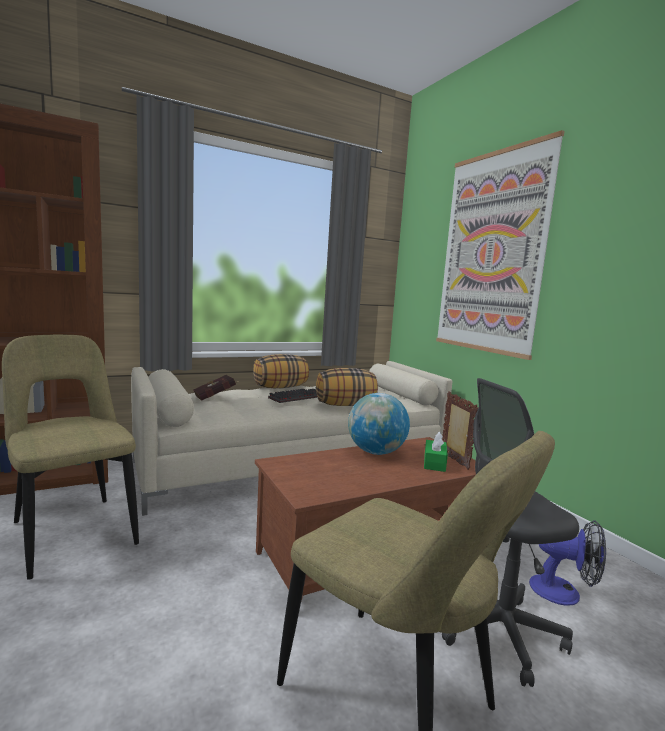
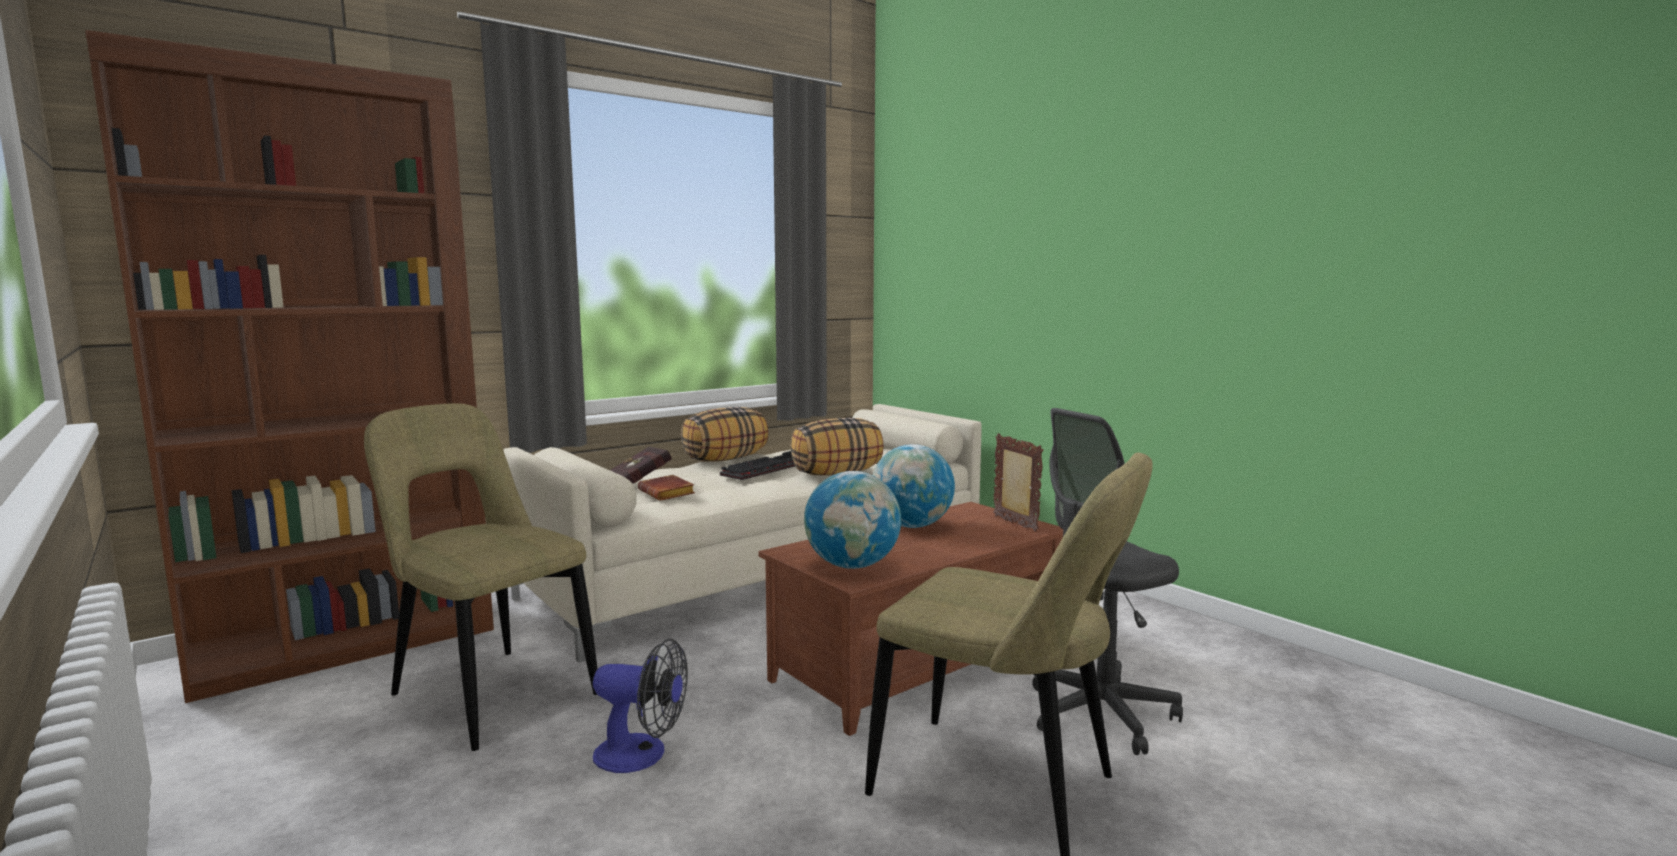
camera: 10 degrees left, 0 degrees up
green tissue box [424,432,448,472] -> none
picture [436,130,565,360] -> none
fan [529,520,606,606] -> fan moved to [593,639,688,773]
none -> brown book [638,475,695,501]
none -> globe [804,471,901,569]

